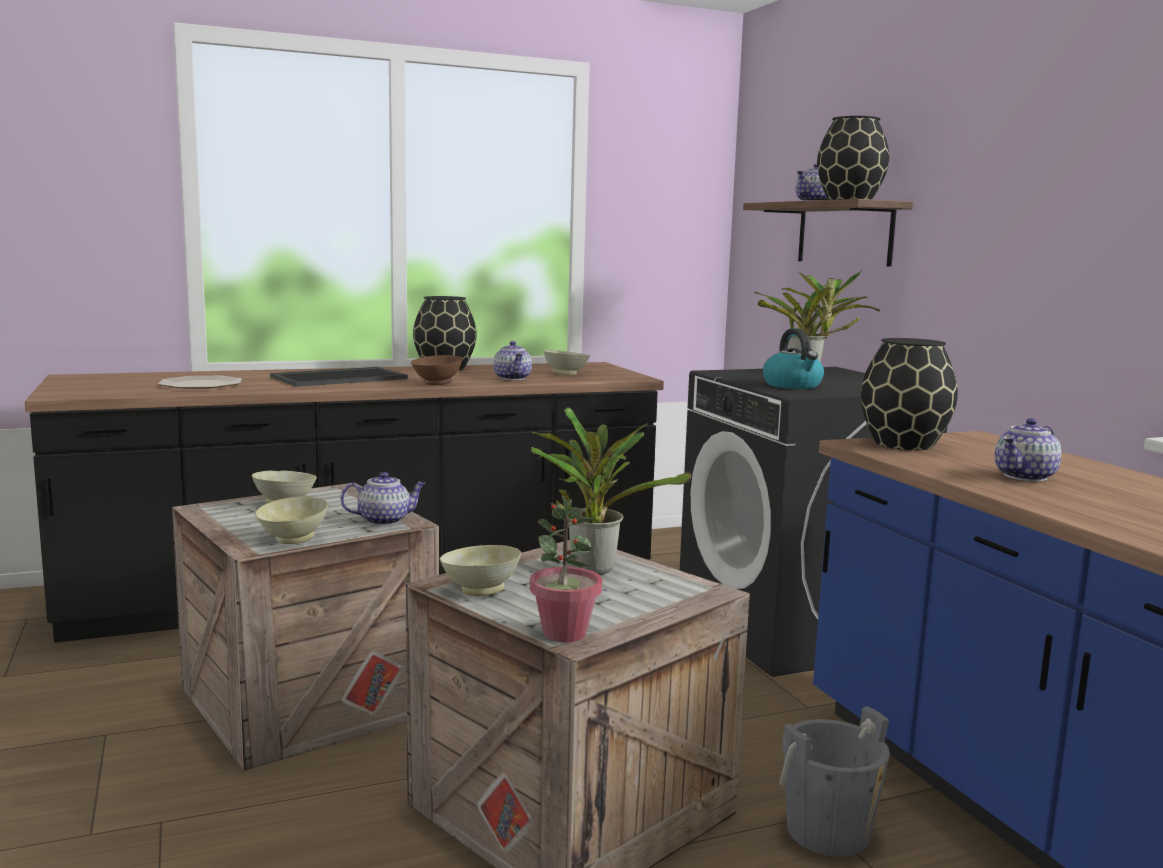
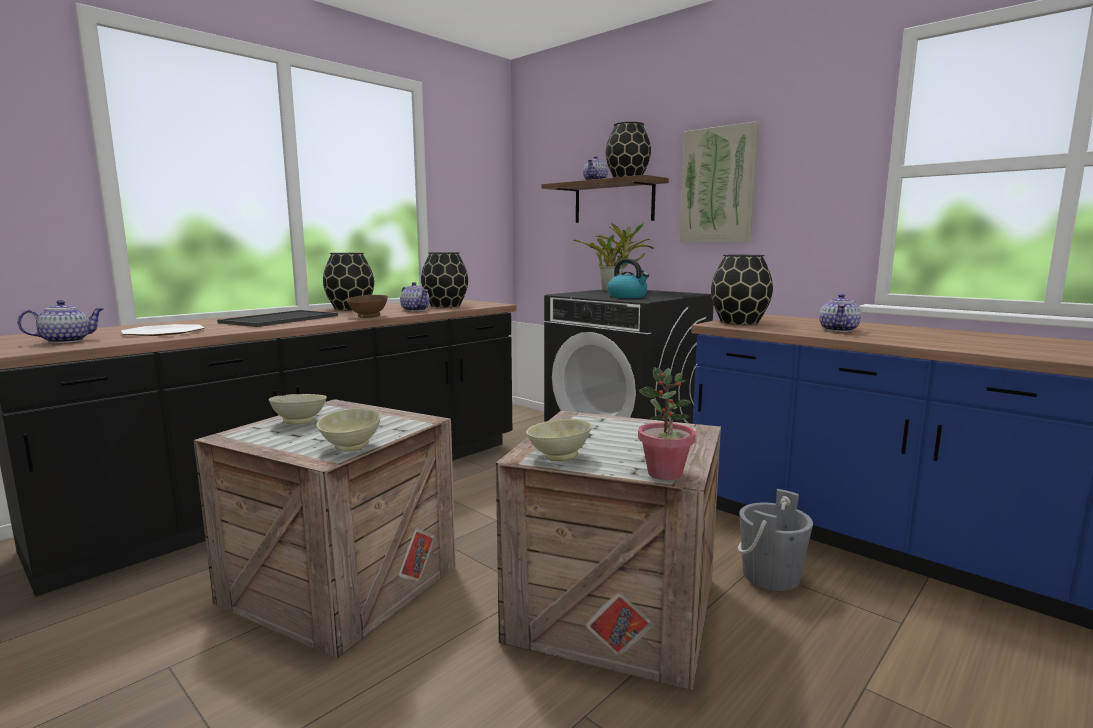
camera: 25 degrees left, 0 degrees up
teapot [341,472,426,525] -> teapot moved to [17,300,103,343]
potted plant [531,407,691,575] -> none
beige bowl [543,350,590,375] -> black vase [421,252,468,307]
none -> picture [679,121,759,242]

